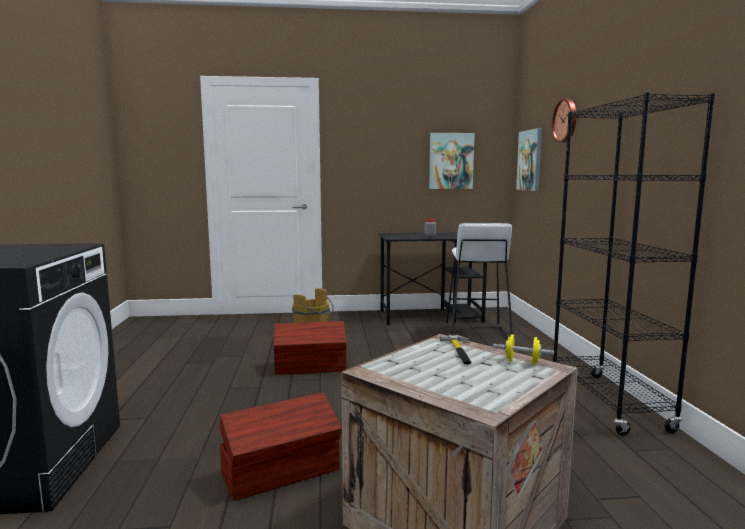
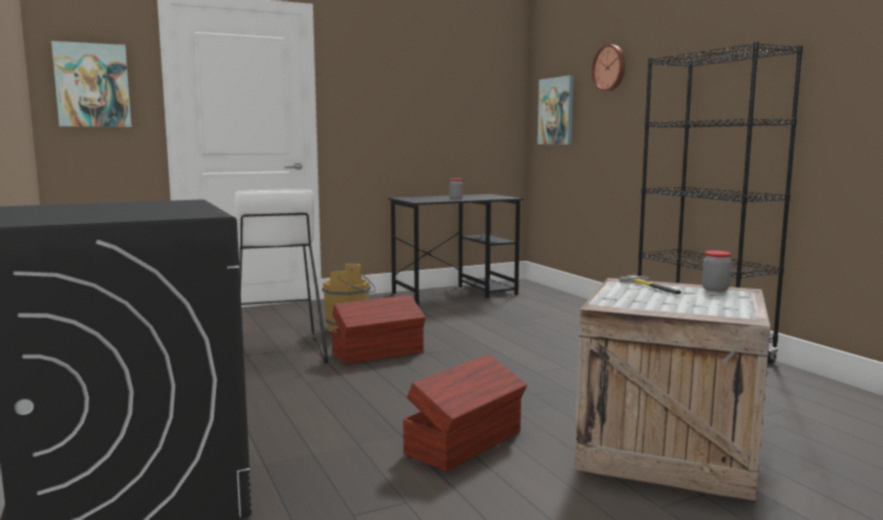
camera: 20 degrees left, 0 degrees up
picture [429,133,475,189] -> picture moved to [51,41,131,127]
white stool [445,223,513,340] -> white stool moved to [234,189,328,364]
yellow dumbbell [493,334,554,364] -> jar [702,251,731,292]

